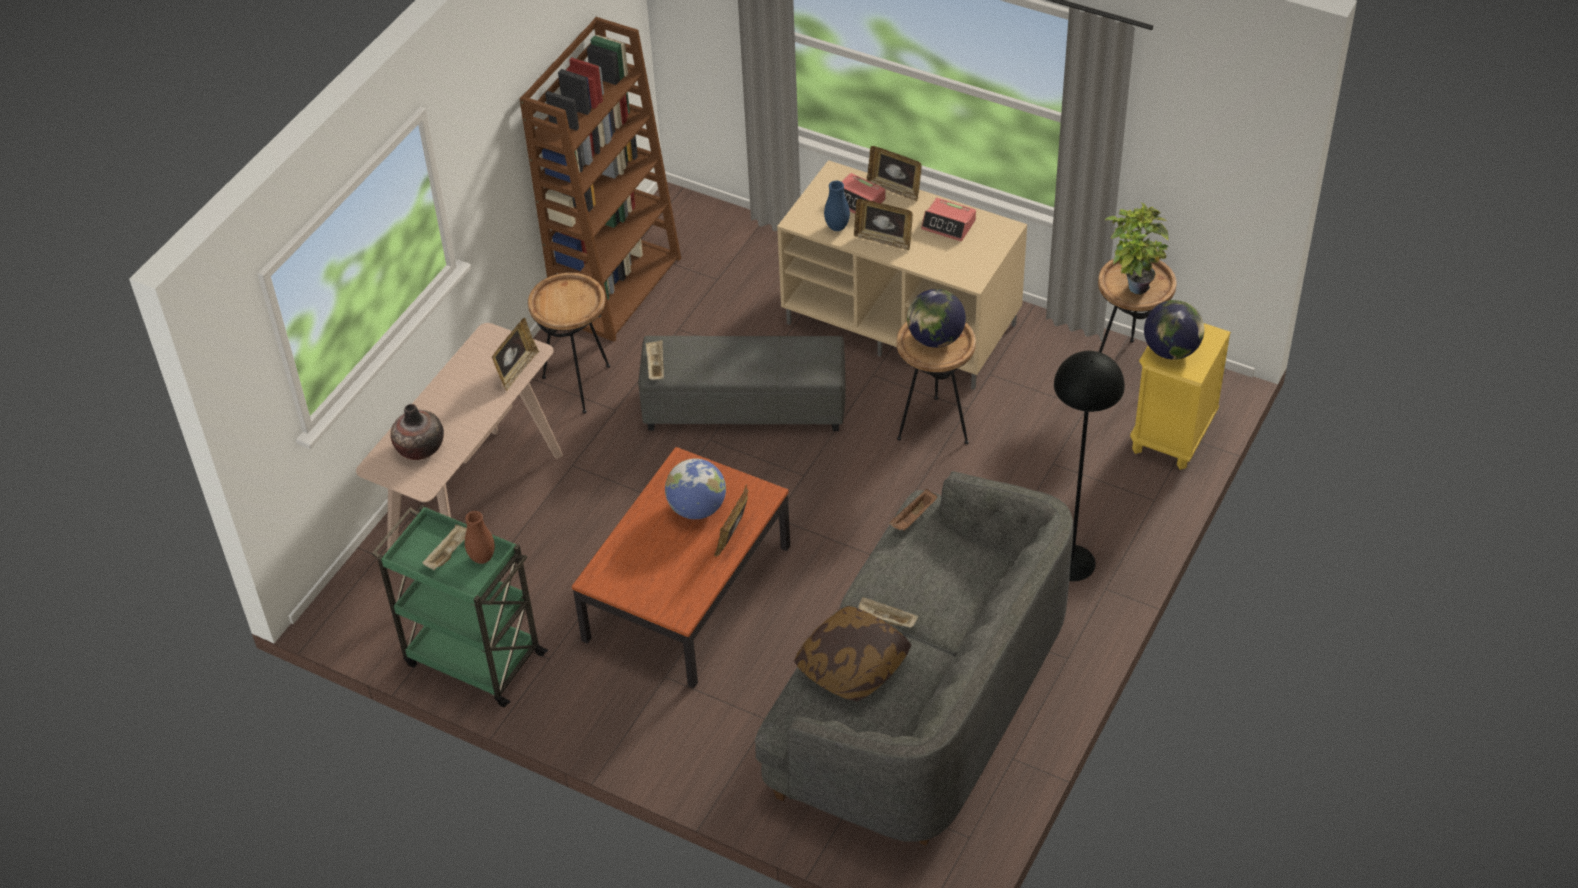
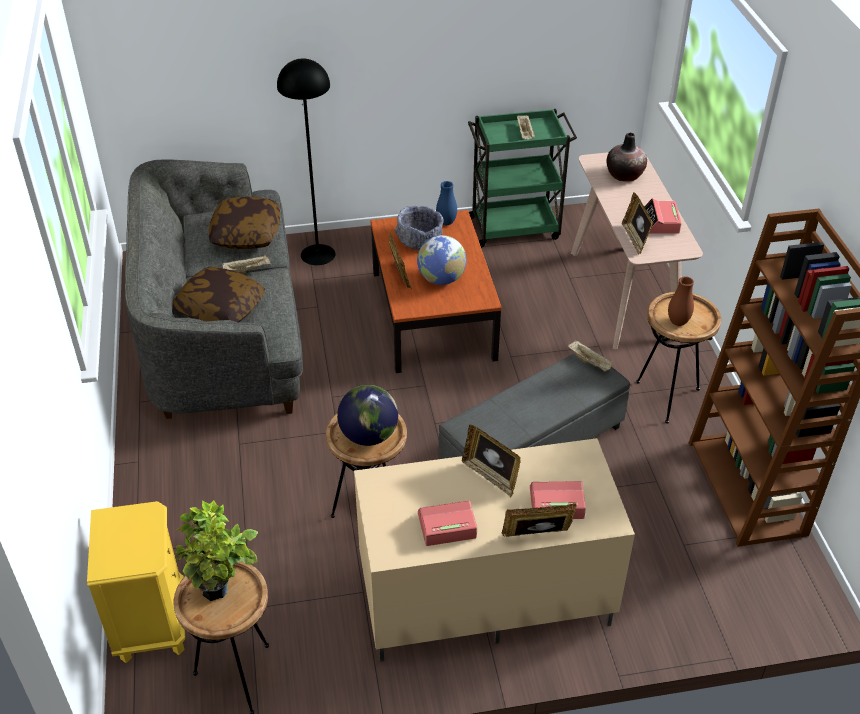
camera: 140 degrees right, 5 degrees down
brown vase [465,511,495,564] -> brown vase moved to [668,276,694,326]
blue vase [824,181,850,231] -> blue vase moved to [436,181,457,225]
picture frame [854,199,913,251] -> picture frame turned 120 degrees counterclockwise [462,424,521,497]
brown tray [889,489,937,531] -> none
black floor lamp [1054,351,1125,581] -> black floor lamp moved to [277,58,336,265]
globe [1144,300,1204,360] -> none
none -> pillow [173,267,265,322]
none -> grey bowl [395,206,444,250]
none -> alarm clock [644,198,682,233]

